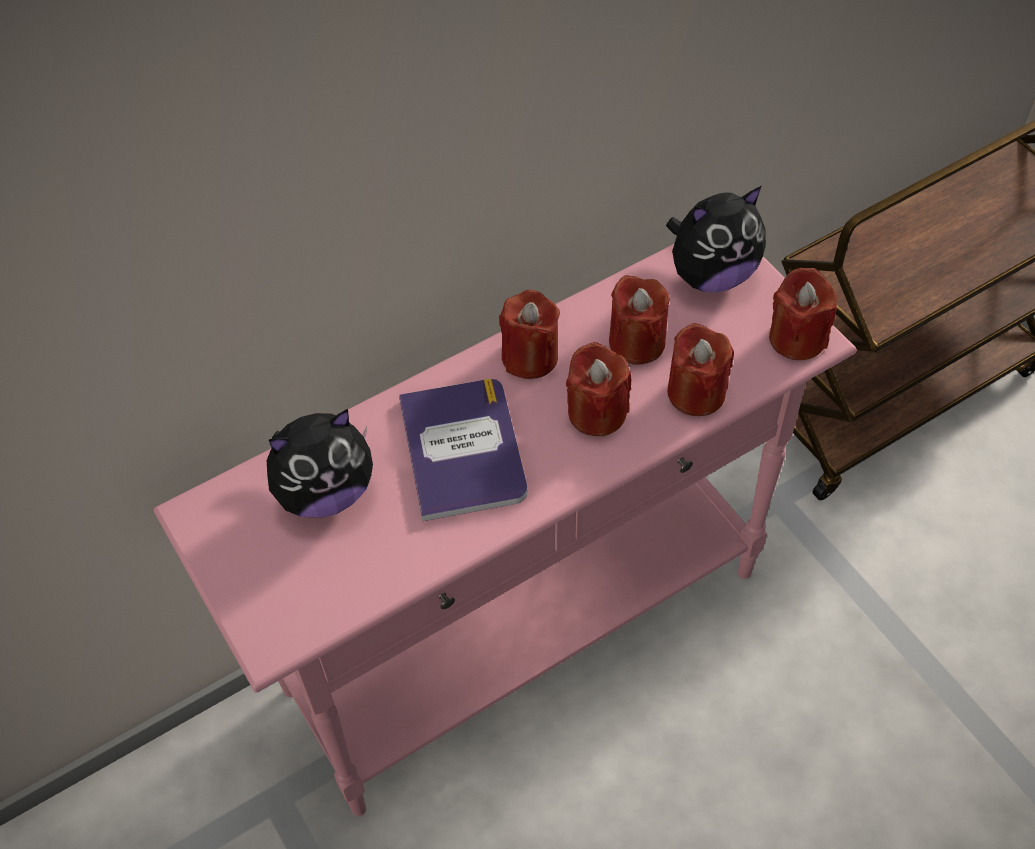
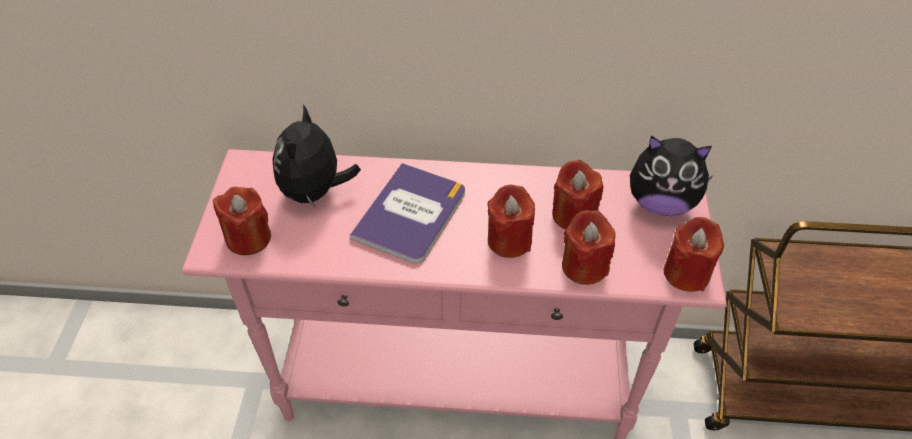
camera: 35 degrees right, 5 degrees down
plush toy [267,409,373,518] -> plush toy turned 90 degrees clockwise [272,104,361,209]
red candle [499,290,560,379] -> red candle moved to [213,187,271,255]

